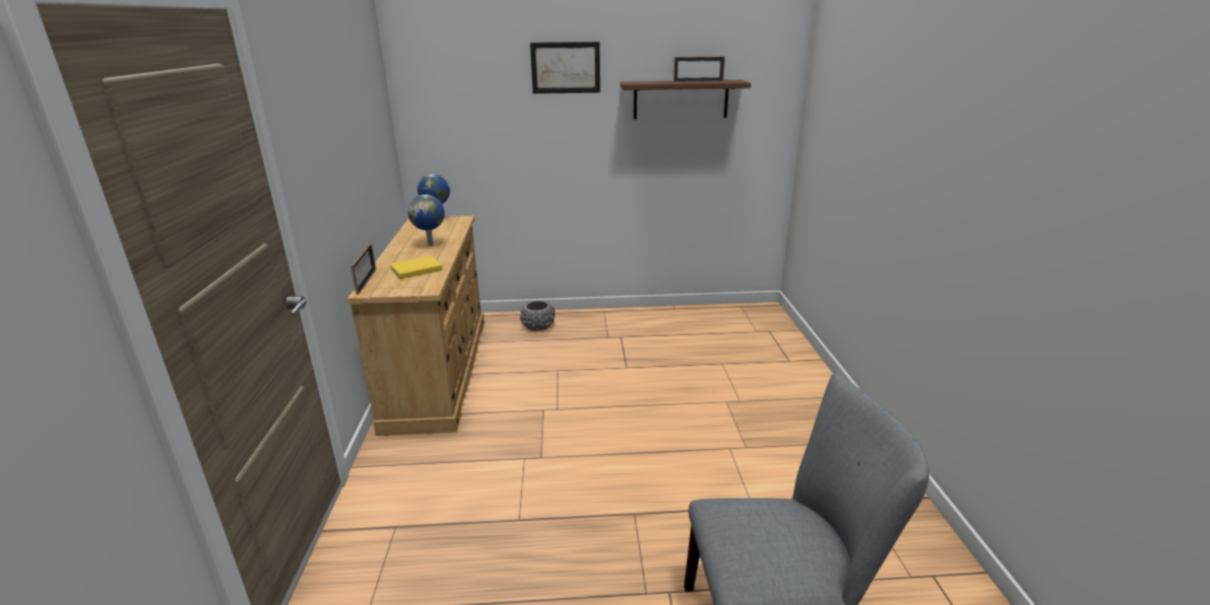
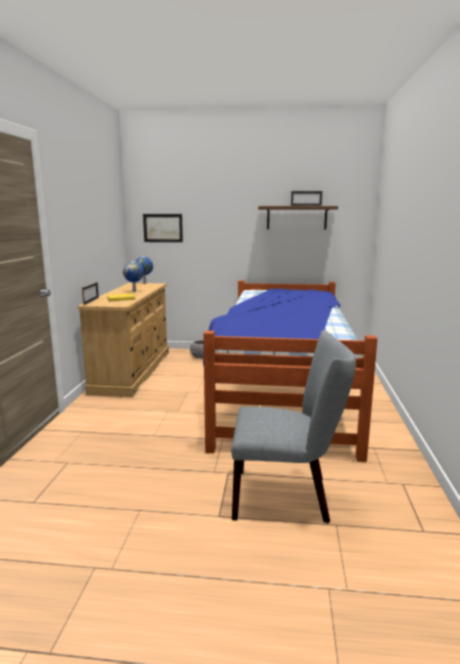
camera: 10 degrees right, 10 degrees down
picture [530,42,600,94] -> picture moved to [143,214,183,242]
none -> bed [203,280,378,462]

